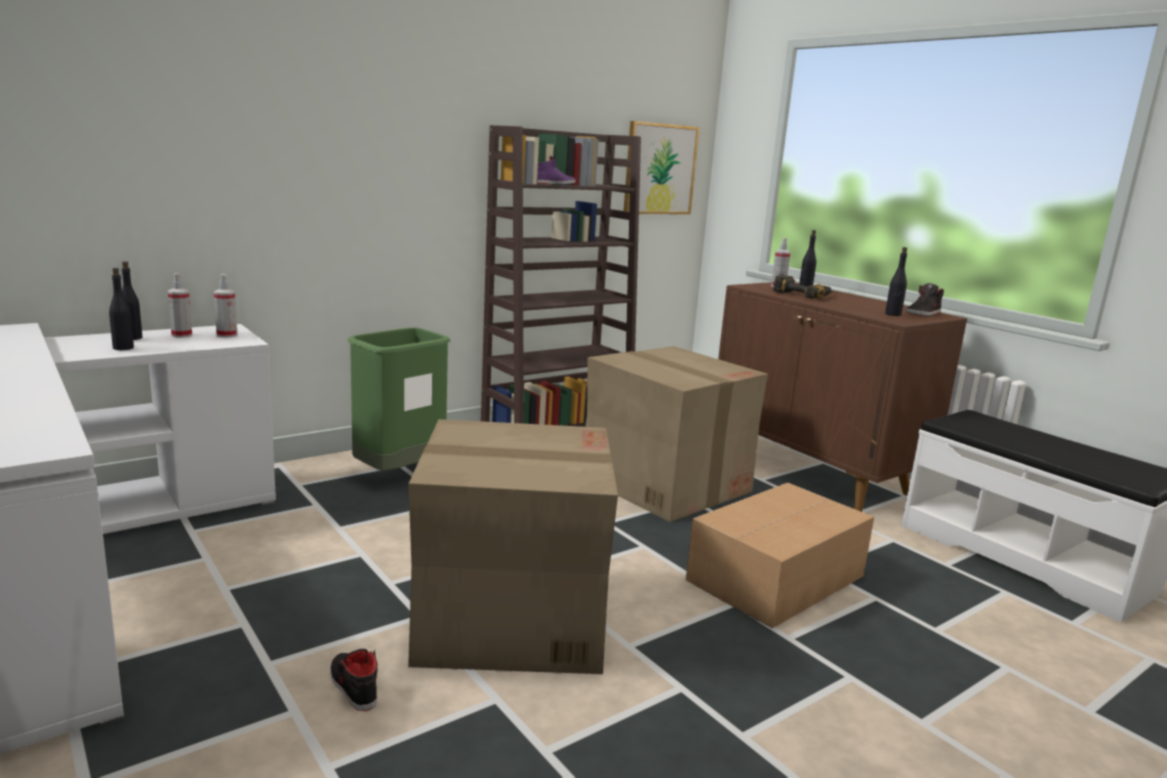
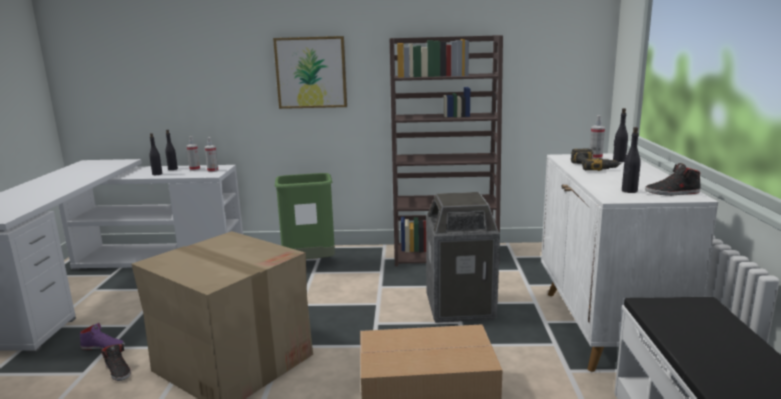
camera: 40 degrees right, 0 degrees up
black shoe [330,649,378,711] -> black shoe turned 135 degrees clockwise [101,344,131,381]
purple shoe [537,156,576,185] -> purple shoe moved to [79,323,125,350]
cardboard box [586,346,768,522] -> trash can [426,192,500,323]
picture [624,121,699,214] -> picture moved to [273,36,347,109]
brown cabinet [718,282,967,512] -> white cabinet [541,153,718,372]

